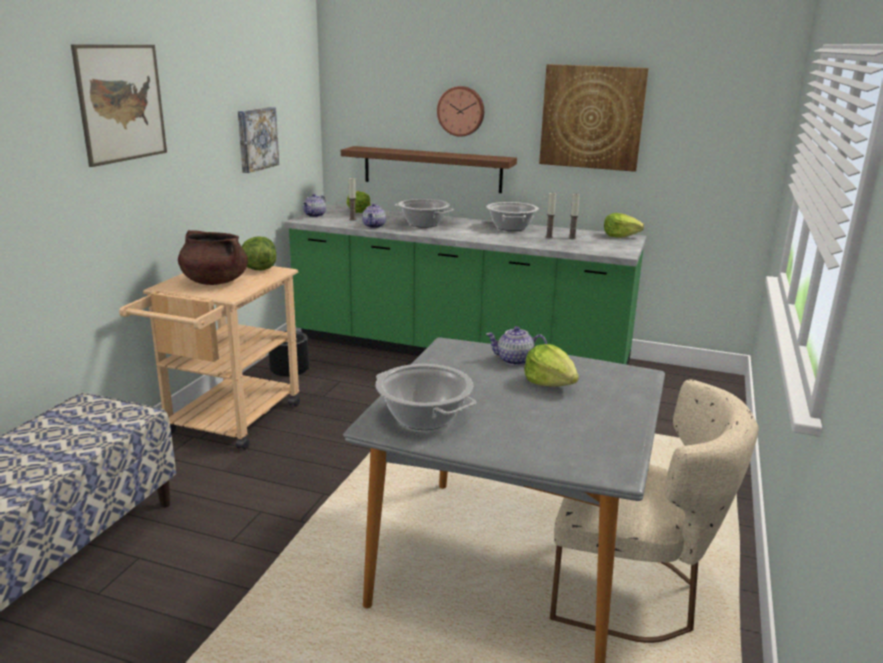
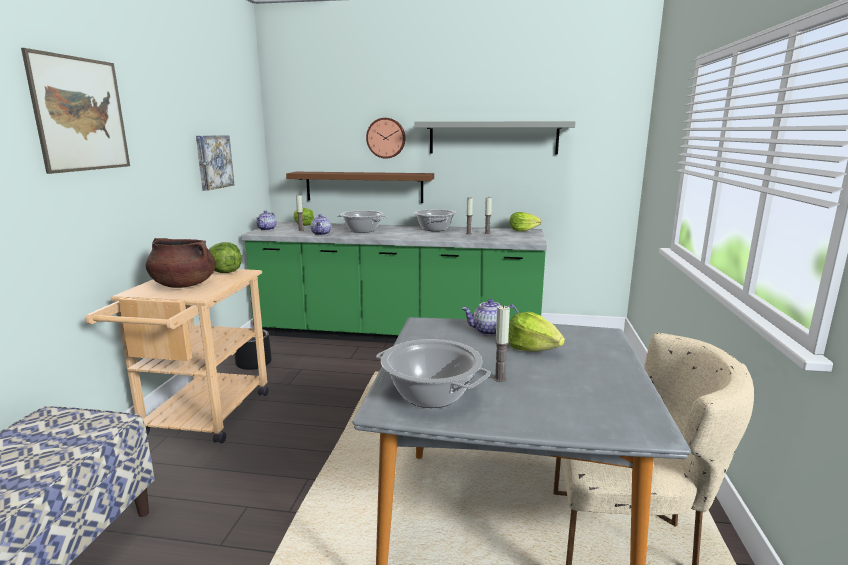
camera: 10 degrees left, 5 degrees down
picture [539,64,649,172] -> grey shelf [414,121,576,154]
none -> candle [494,305,510,382]

